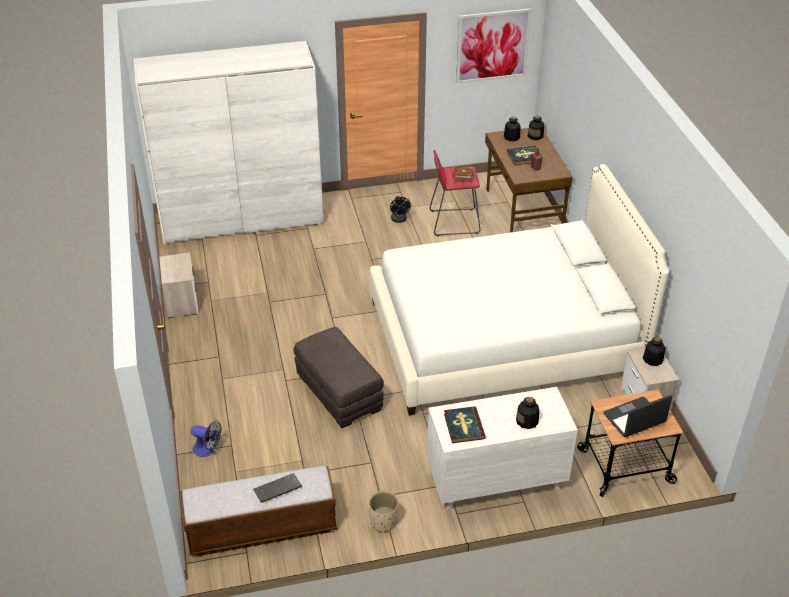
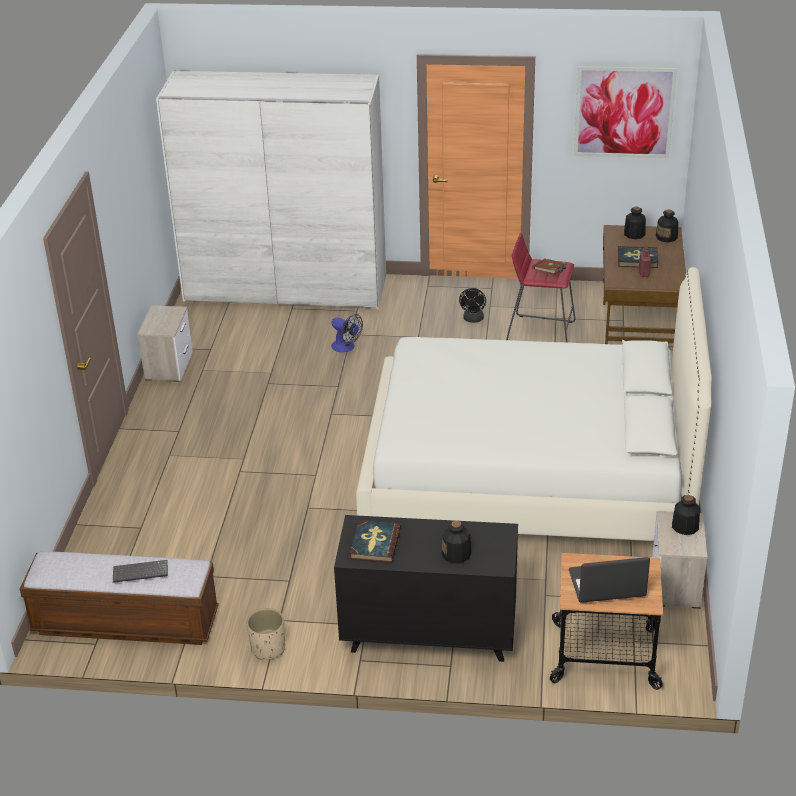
camera: 20 degrees right, 5 degrees down
fan [191,420,222,457] -> fan moved to [331,314,363,353]
grey ottoman [294,327,384,428] -> none
white dresser [427,387,578,509] -> black dresser [334,515,518,662]

